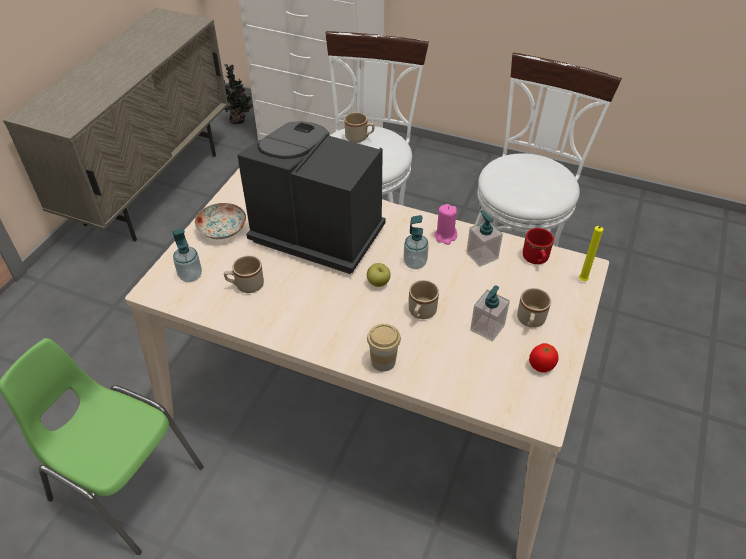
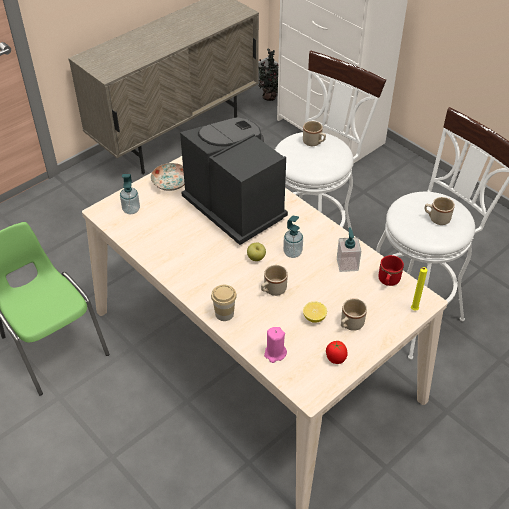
camera: 25 degrees right, 0 degrees up
beige mug [224,256,264,293] -> beige mug moved to [425,197,455,225]
pink candle [434,204,457,245] -> pink candle moved to [264,327,287,363]
soap dispenser [470,286,510,342] -> lemon [303,302,327,323]

